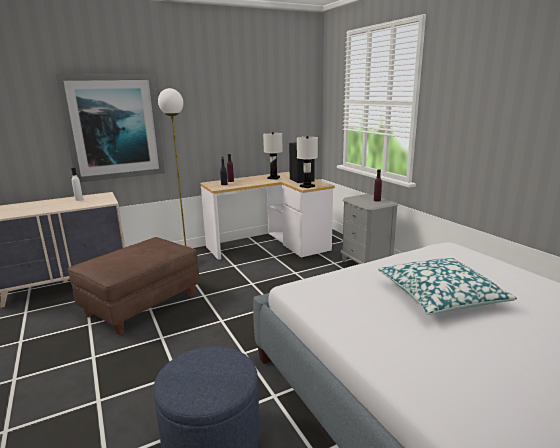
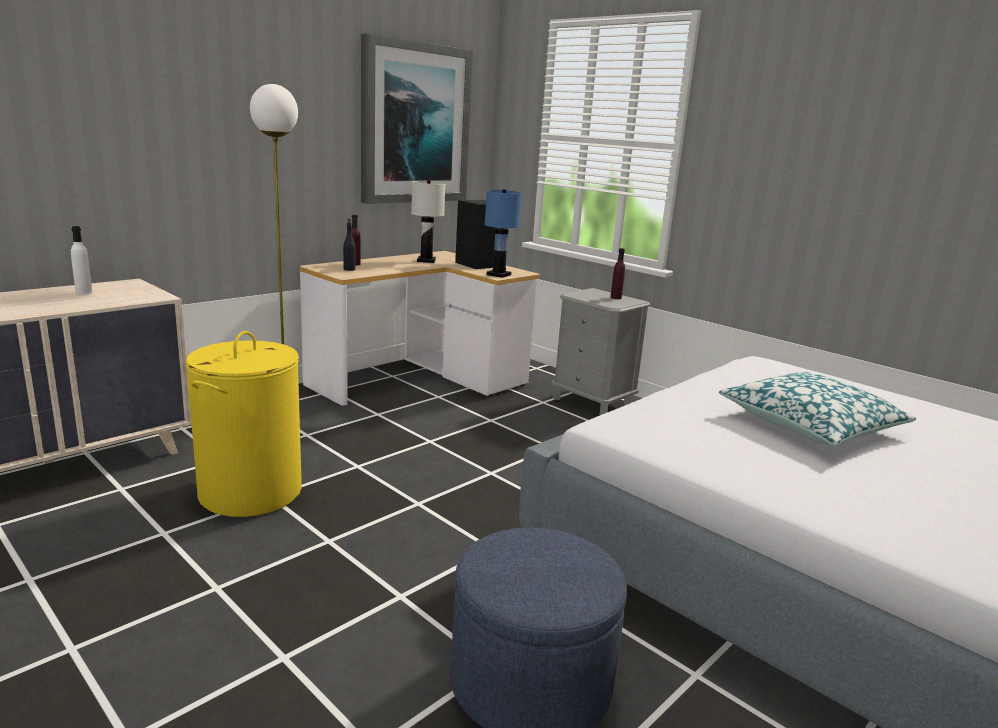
camera: 20 degrees left, 0 degrees up
picture [56,74,165,182] -> picture moved to [361,33,473,204]
brown ottoman [68,237,200,335] -> yellow laundry basket [186,331,302,517]
white table lamp [297,136,318,188] -> blue table lamp [485,189,522,278]

